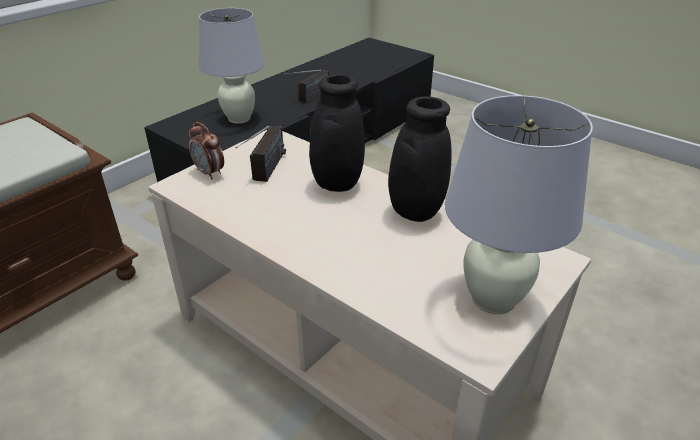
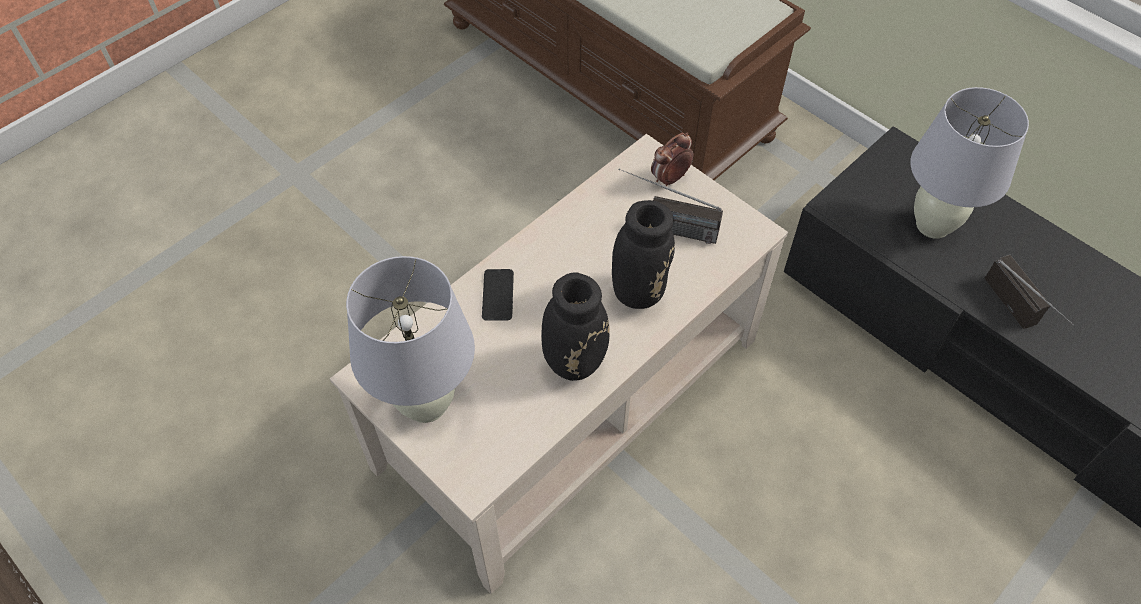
camera: 95 degrees right, 20 degrees up
radio [286,70,329,103] -> radio turned 150 degrees counterclockwise [985,255,1074,329]
none -> phone [482,269,514,321]

